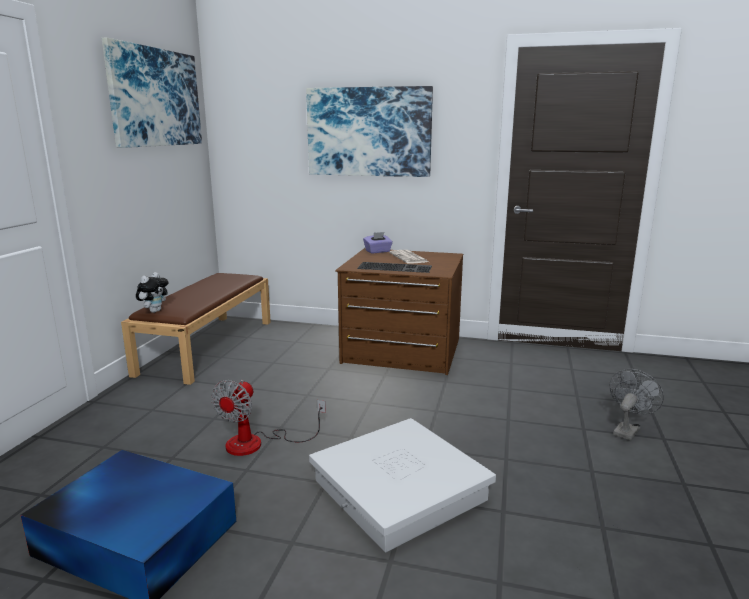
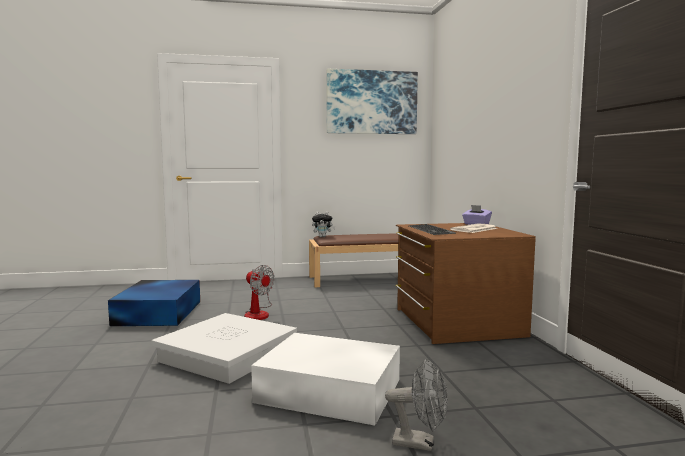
camera: 65 degrees right, 10 degrees down
fan [211,380,326,456] -> fan turned 135 degrees counterclockwise [245,265,275,320]
picture [306,86,433,177] -> none
none -> white storage box [251,333,400,426]

